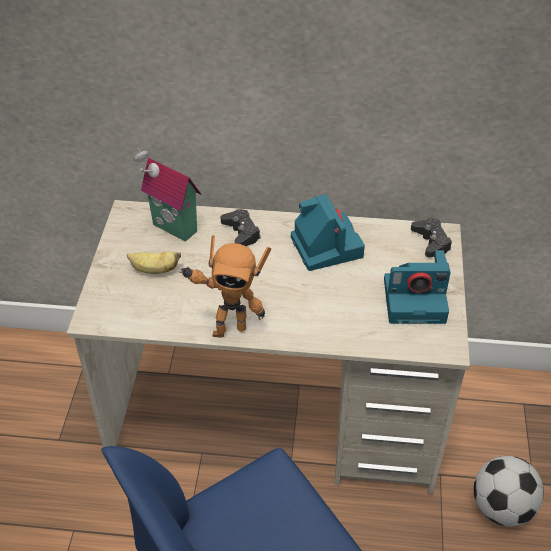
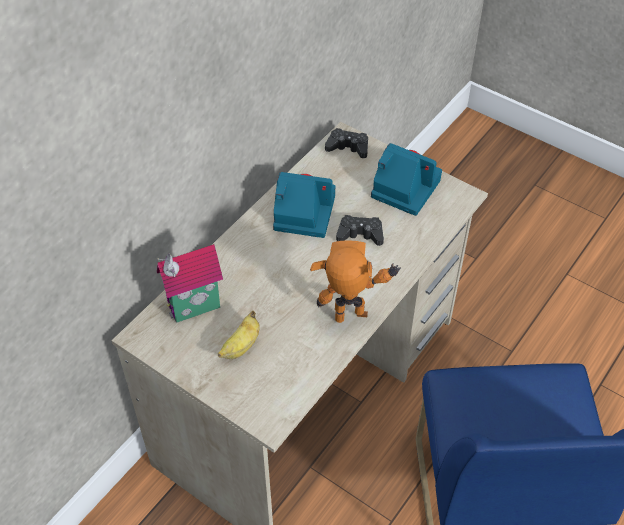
camera: 60 degrees left, 5 degrees up
toy robot [179,235,271,338] -> toy robot turned 120 degrees counterclockwise [310,240,401,323]
black game controller [221,209,261,246] -> black game controller moved to [336,215,384,246]
camera [384,250,451,324] -> camera turned 90 degrees counterclockwise [371,143,442,216]
football [474,456,544,526] -> none

